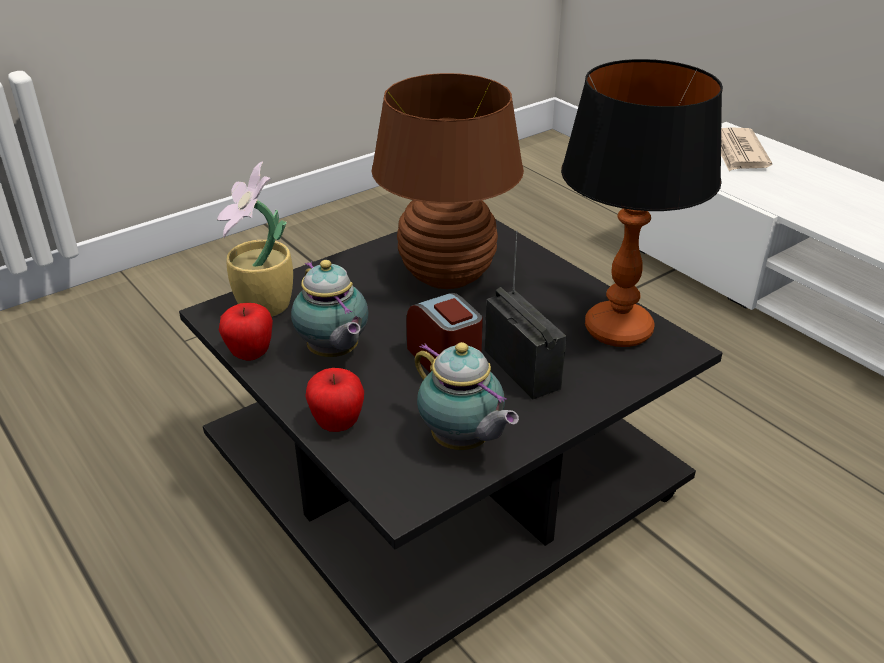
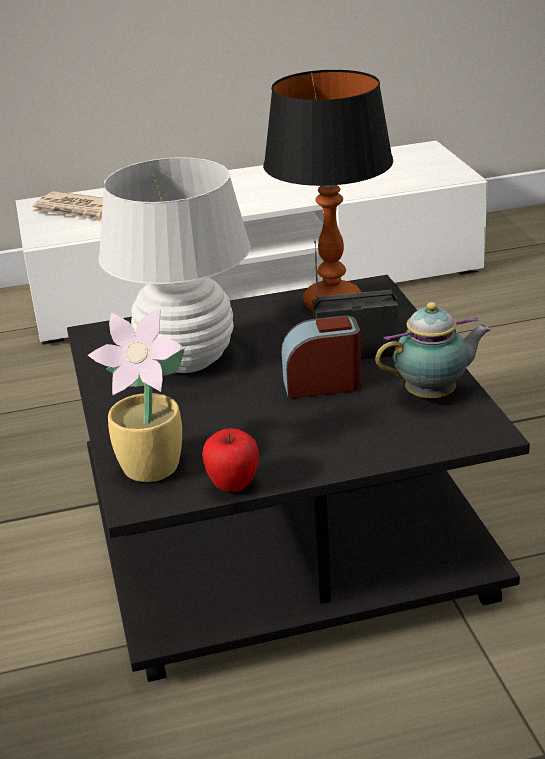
camera: 65 degrees left, 5 degrees down
teapot [291,260,369,357] -> none
apple [305,368,364,432] -> none
brown table lamp [372,73,524,289] -> white table lamp [99,157,250,373]

